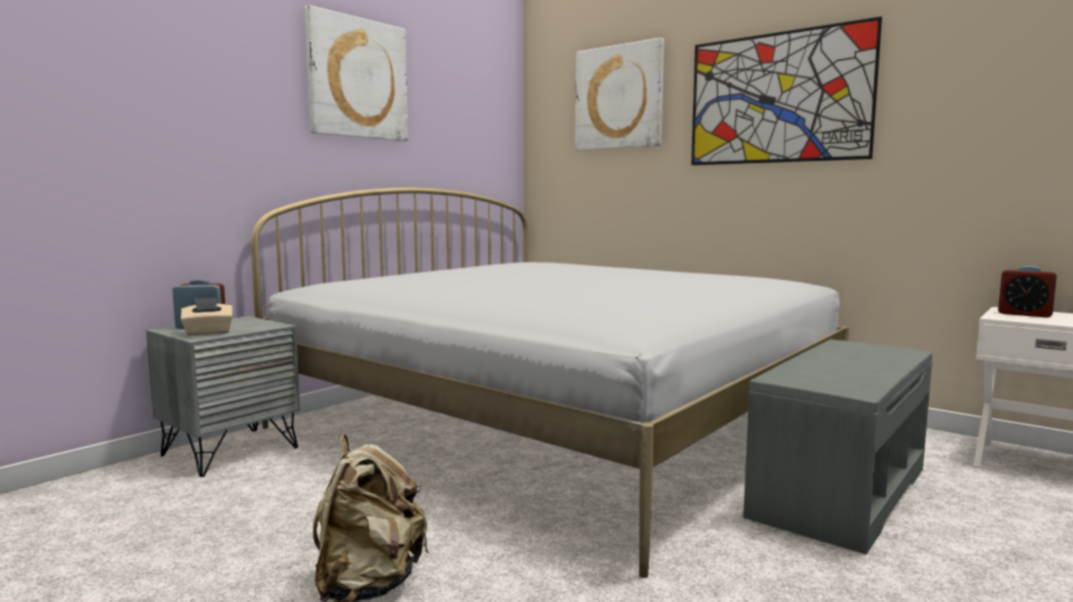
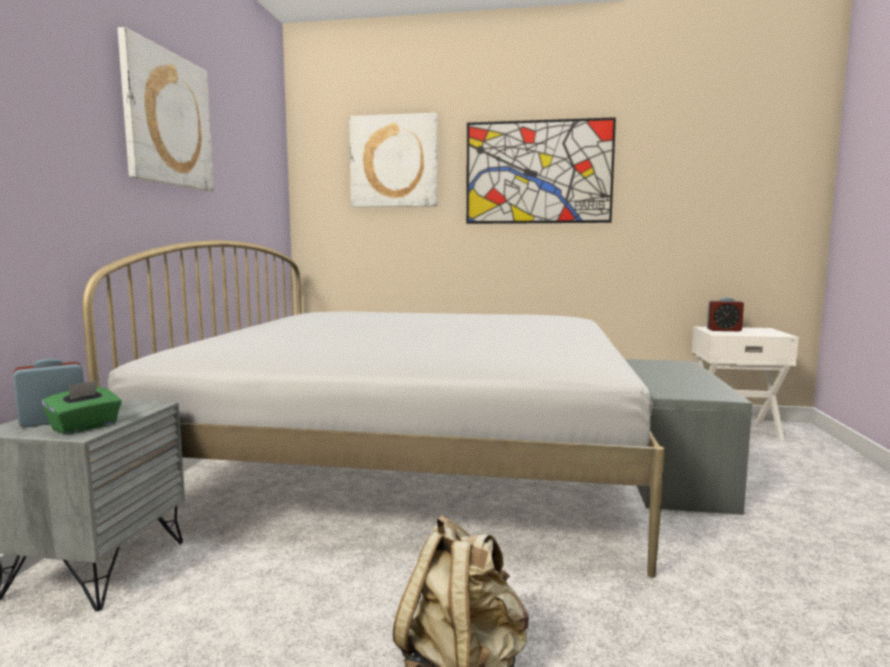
camera: 30 degrees left, 0 degrees up
beige tissue box [181,298,233,336] -> green tissue box [41,380,122,435]

